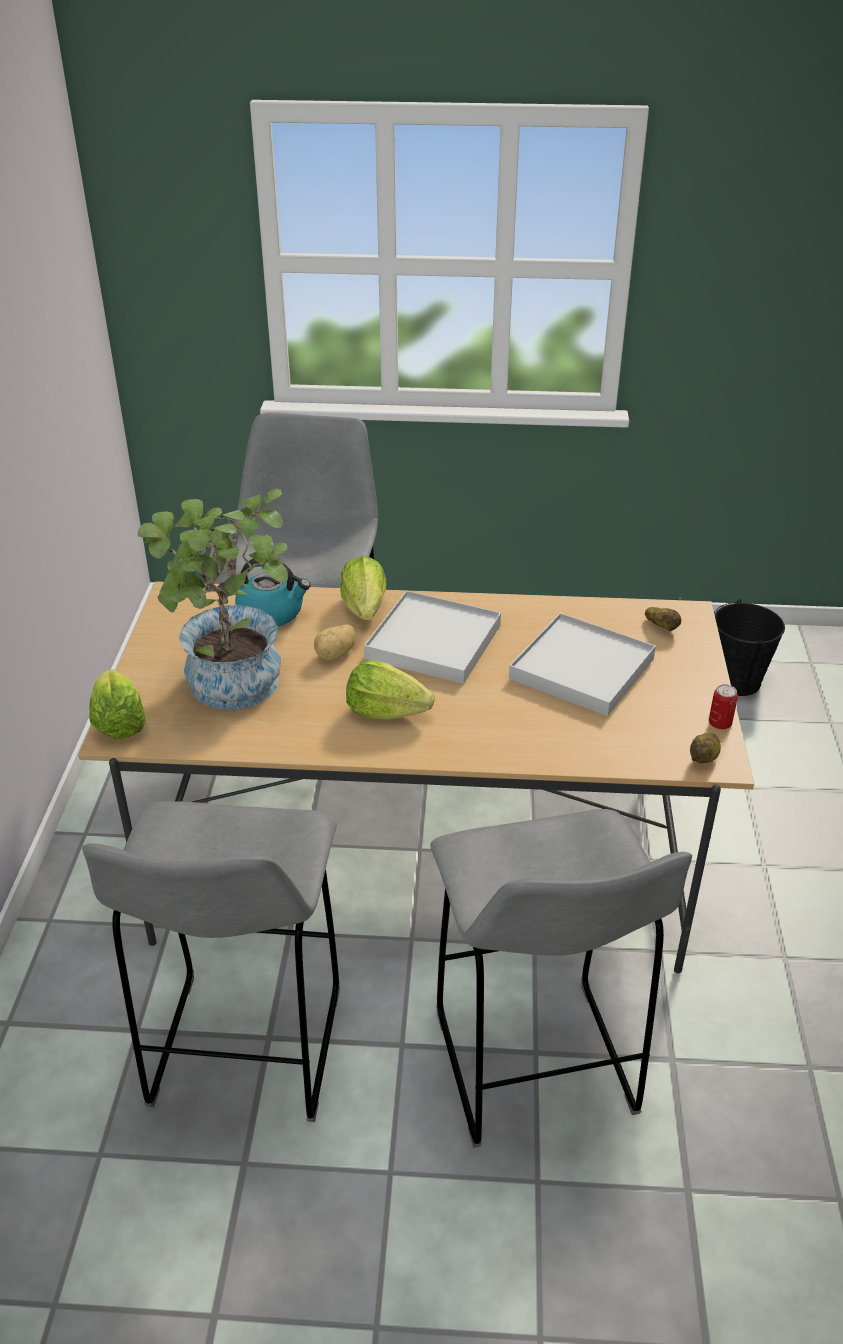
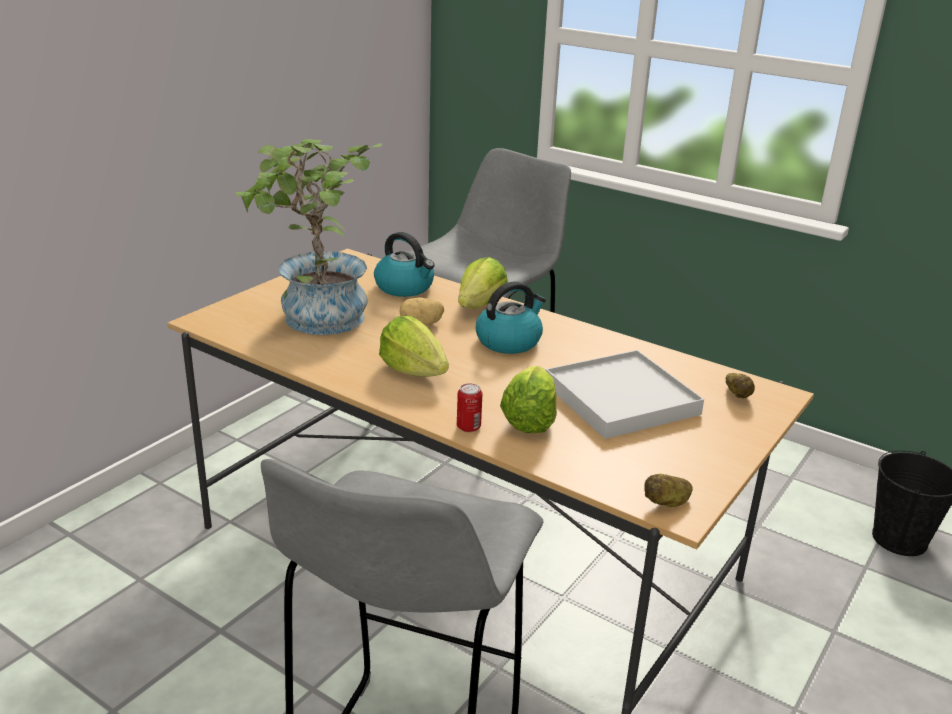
camera: 30 degrees right, 10 degrees down
grey stool [82,801,340,1122] -> none
lettuce [89,669,146,739] -> lettuce moved to [500,366,557,433]
white tray [364,590,501,684] -> kettle [476,281,546,354]
can [709,684,738,730] -> can moved to [457,383,482,432]

